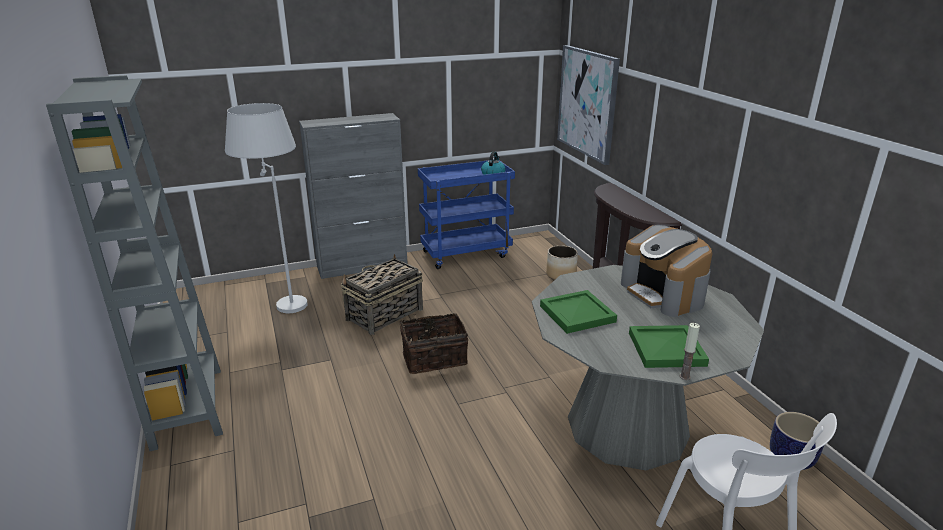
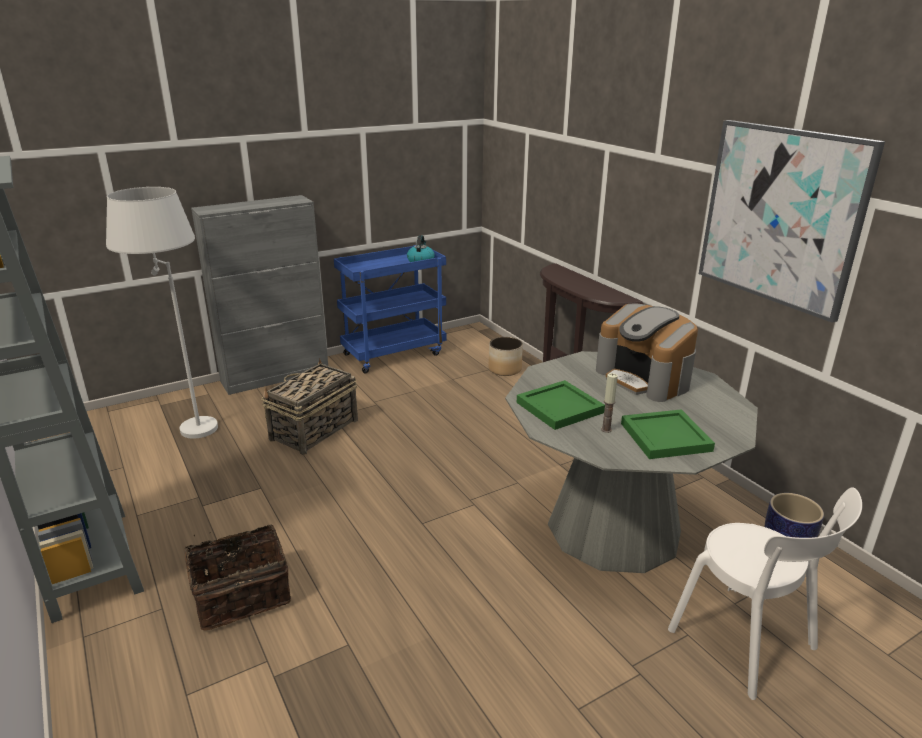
camera: 10 degrees left, 0 degrees up
basket [399,313,468,374] -> basket moved to [184,524,291,631]
picture [557,45,620,165] -> picture moved to [699,120,885,323]
candle [680,323,700,380] -> candle moved to [601,373,618,433]

